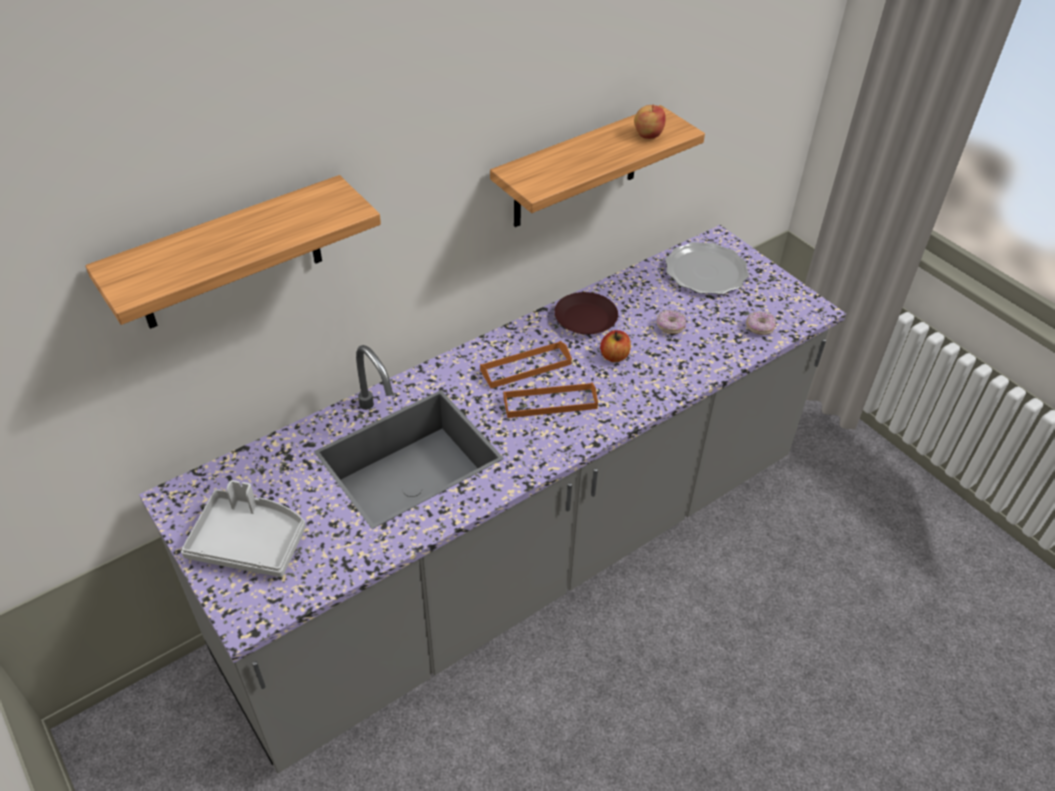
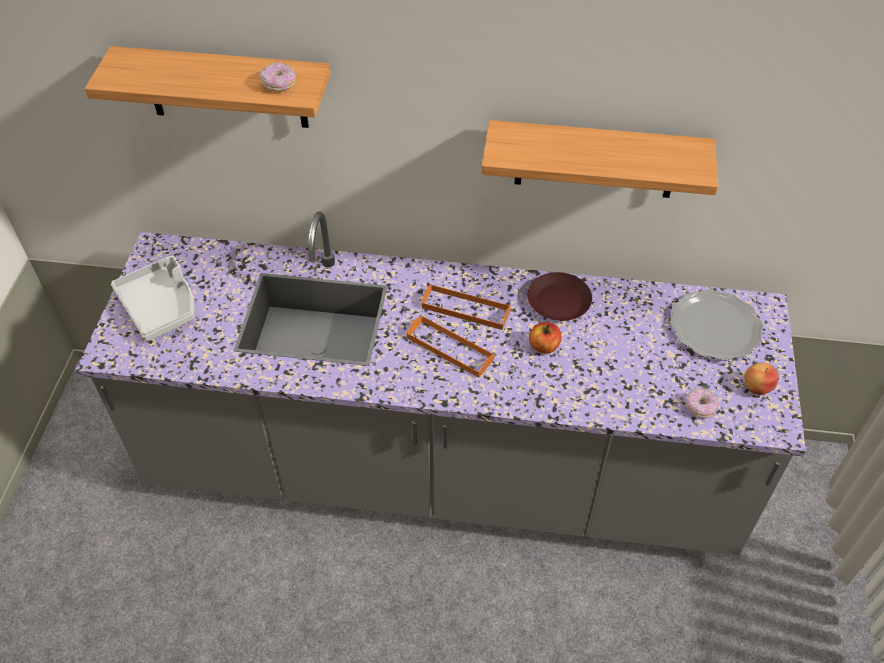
camera: 45 degrees right, 5 degrees up
apple [634,104,665,139] -> apple moved to [744,363,779,395]
donut [657,310,686,334] -> donut moved to [260,62,296,92]

